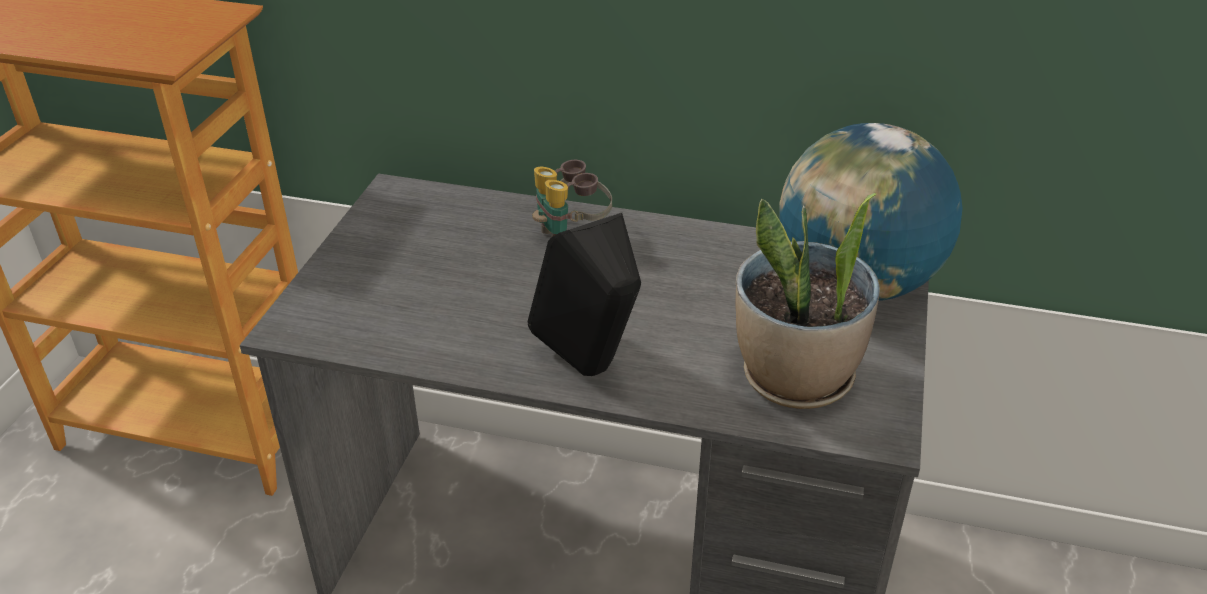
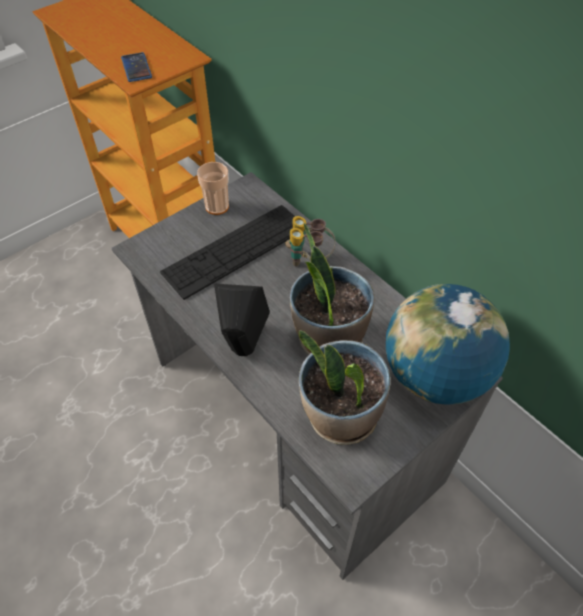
camera: 35 degrees right, 15 degrees up
none -> phone [121,52,152,82]
none -> keyboard [160,205,295,300]
none -> cup [197,162,229,215]
none -> potted plant [290,223,375,355]

